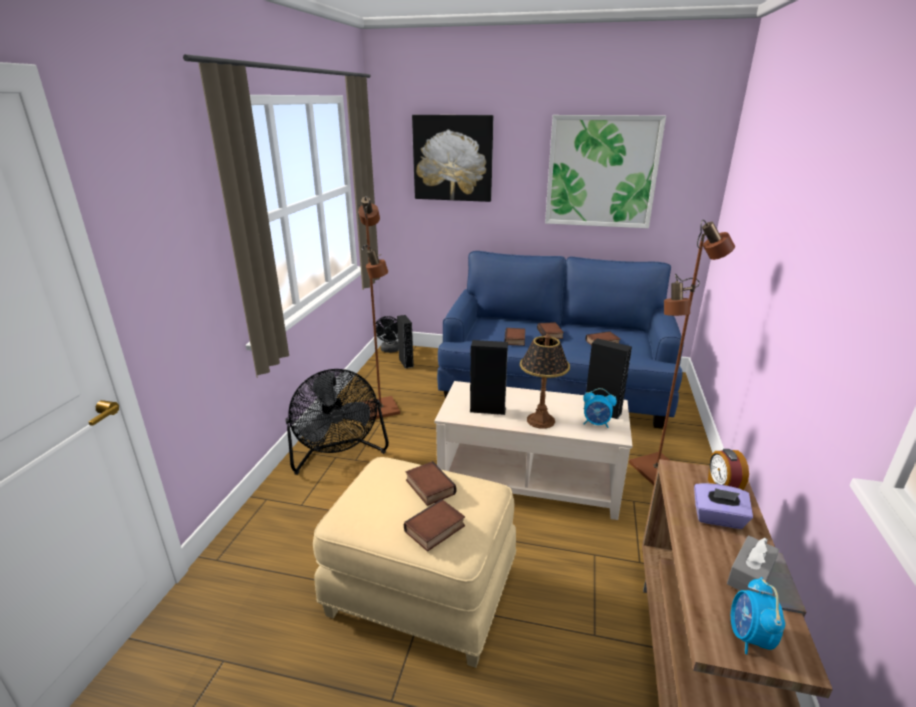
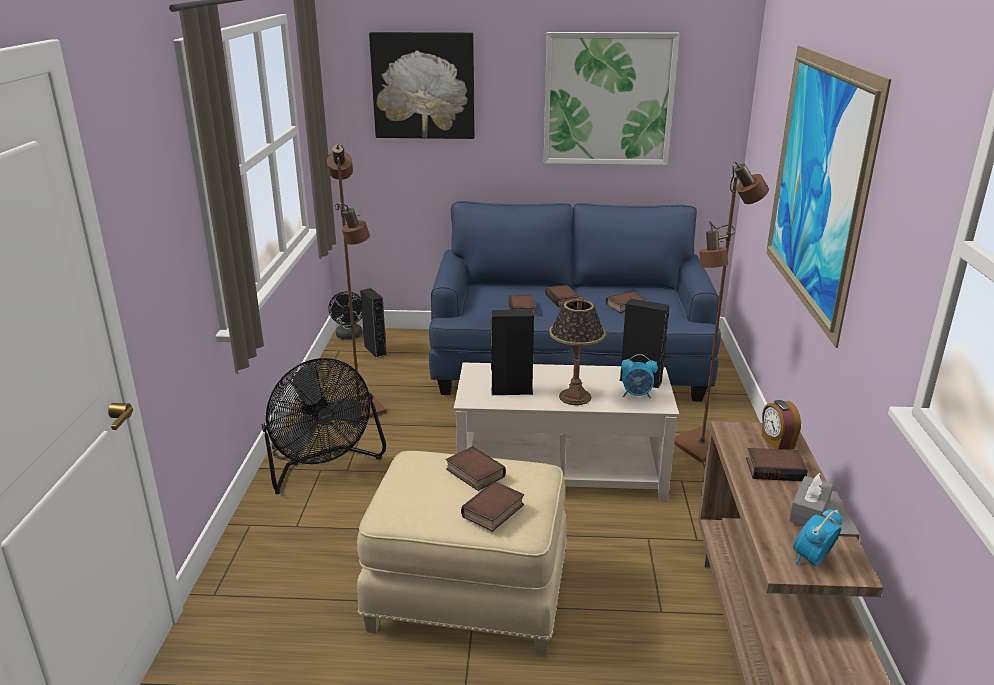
camera: 10 degrees left, 0 degrees up
purple tissue box [694,483,753,529] -> book [746,448,808,481]
alarm clock [731,577,785,654] -> alarm clock turned 45 degrees clockwise [793,509,842,566]
none -> picture [766,45,891,348]

